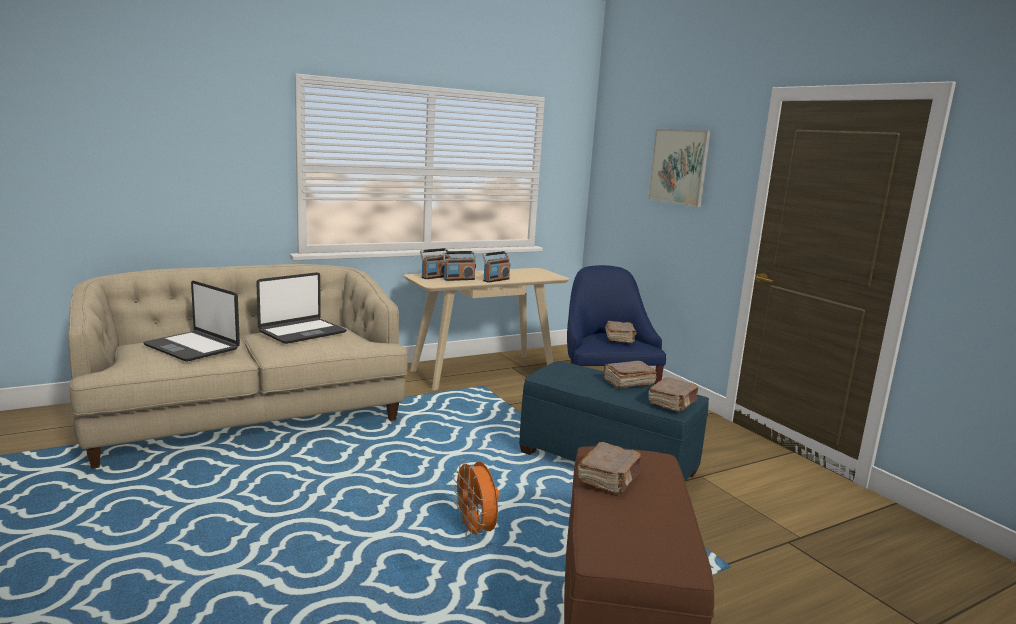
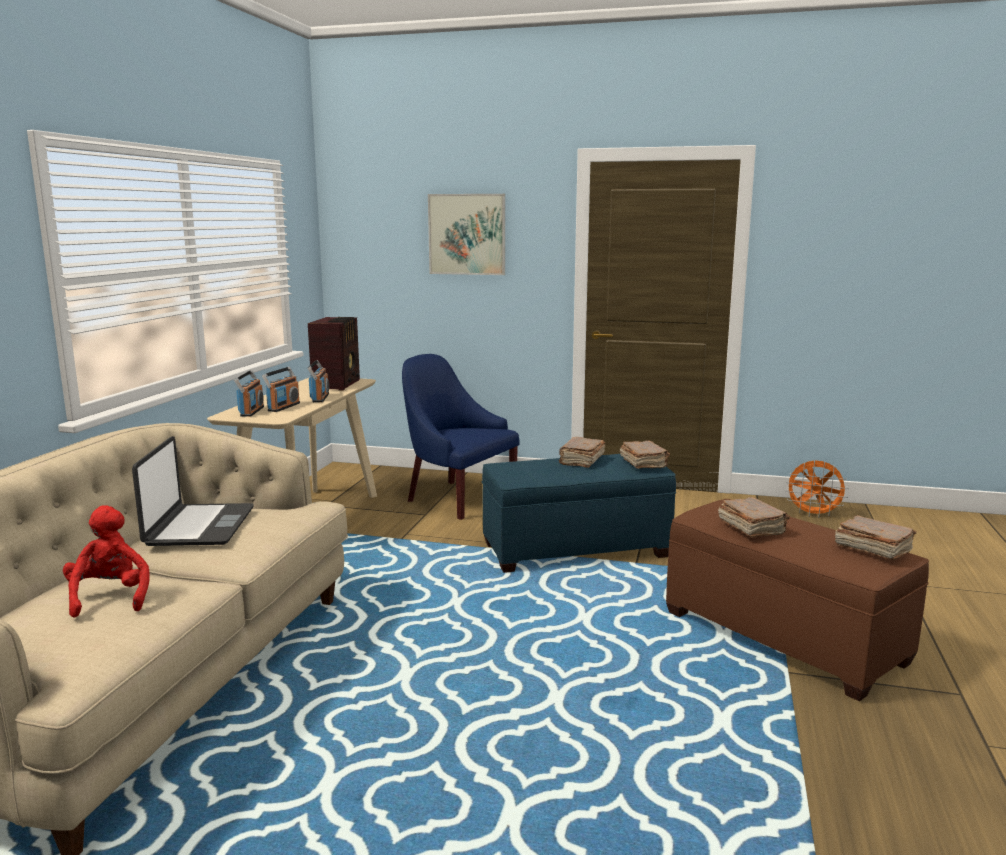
camera: 45 degrees left, 0 degrees up
laptop [143,281,240,362] -> red plush toy [63,505,150,618]
orange fan [452,459,499,540] -> orange fan moved to [785,460,849,518]
brown book [605,321,637,343] -> brown book moved to [835,515,916,560]
none -> radio [308,317,360,390]

